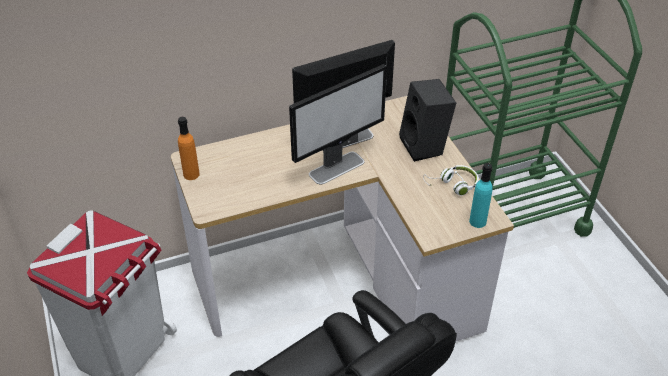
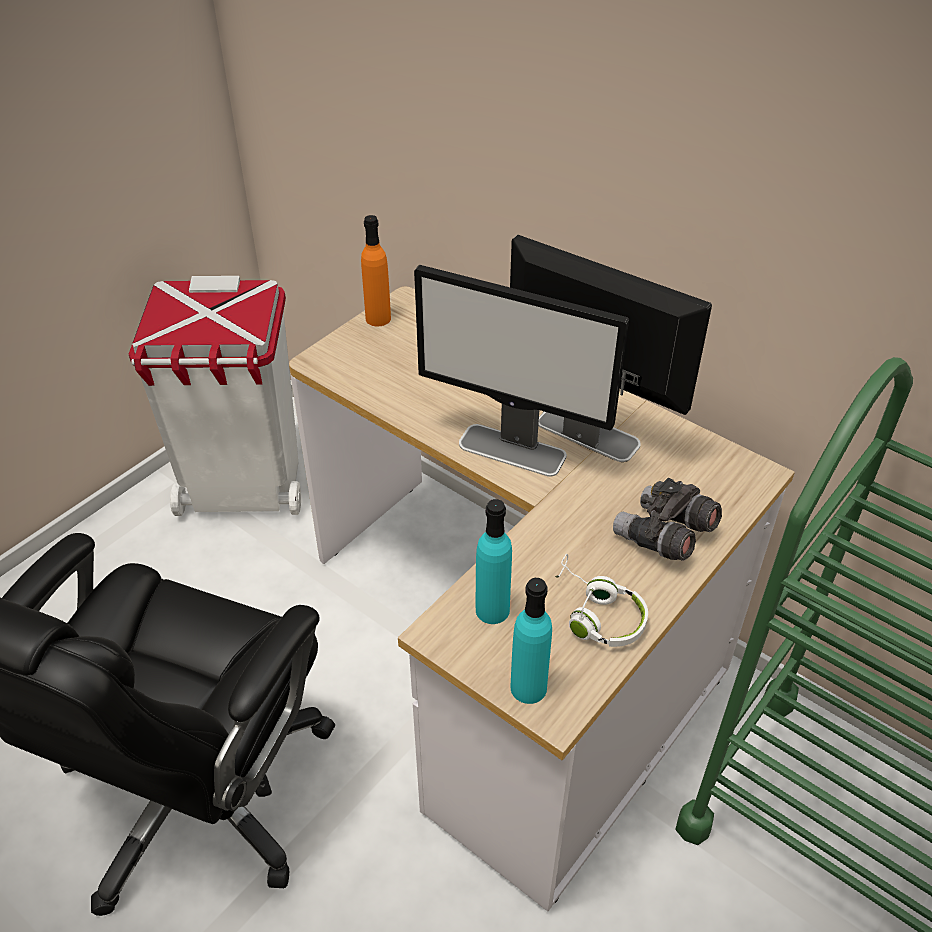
camera: 60 degrees right, 0 degrees up
black speaker [399,79,456,162] -> grey binoculars [613,478,722,561]
none -> turquoise bottle [476,499,512,624]

